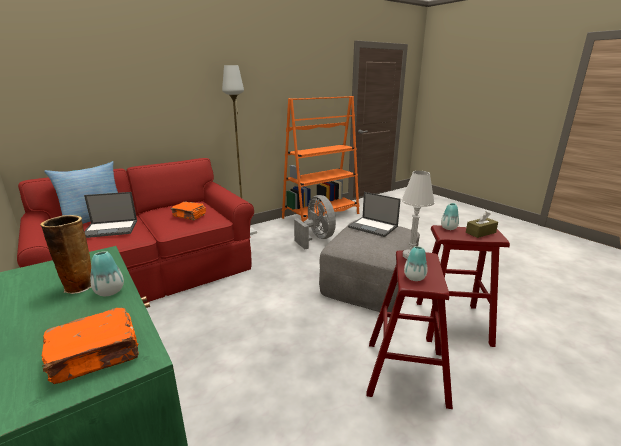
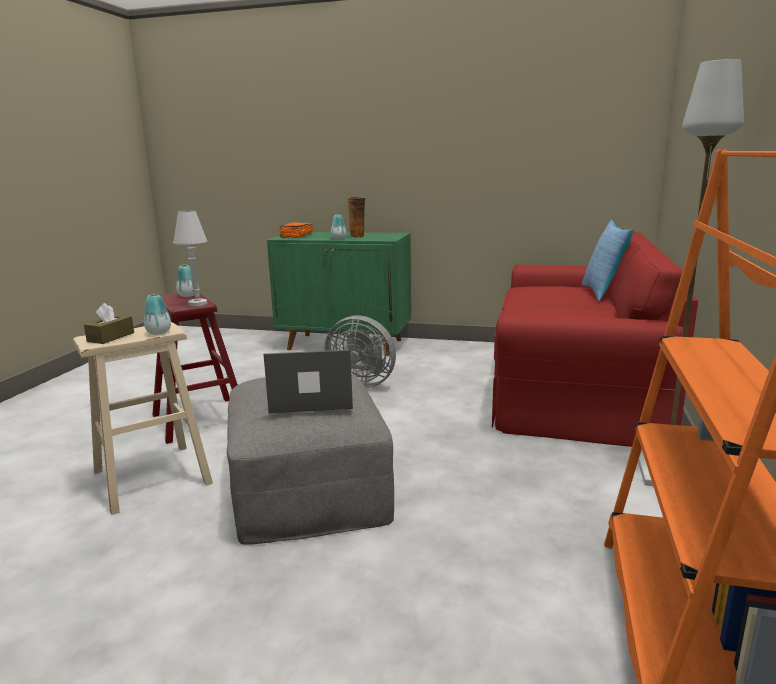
camera: 140 degrees right, 5 degrees down
laptop [84,192,137,238] -> none
orange book [170,202,206,220] -> none
grey fan [294,195,336,249] -> grey fan moved to [325,315,396,388]
red stool [416,225,510,347] -> beige stool [73,322,213,515]

